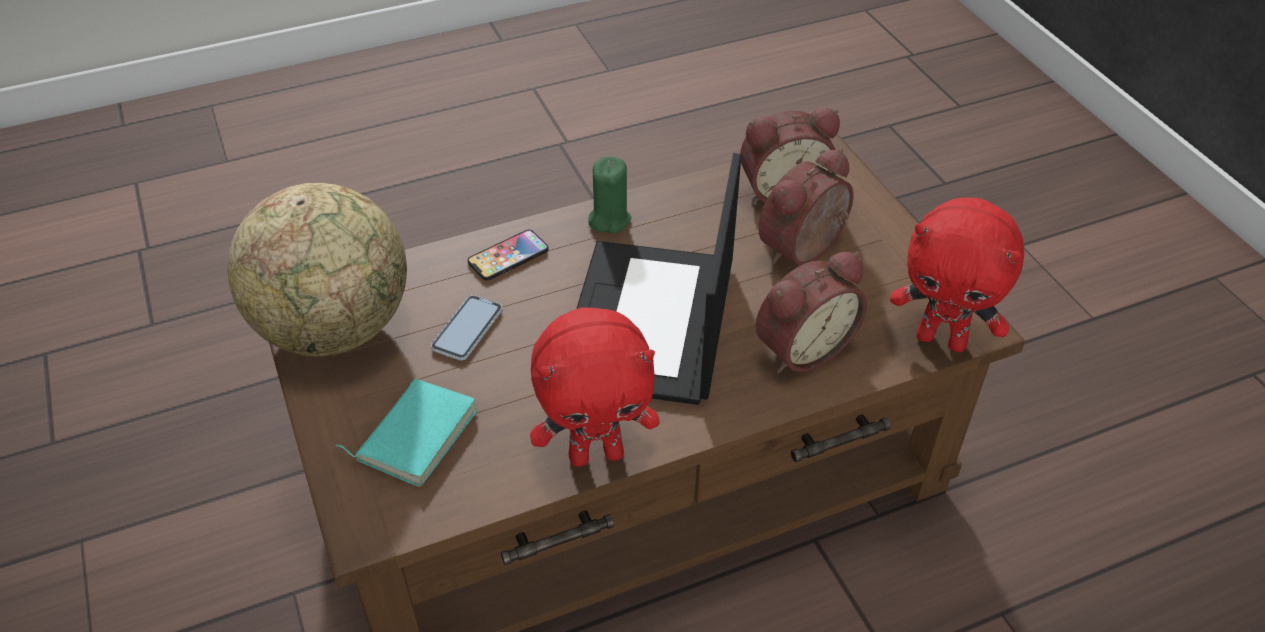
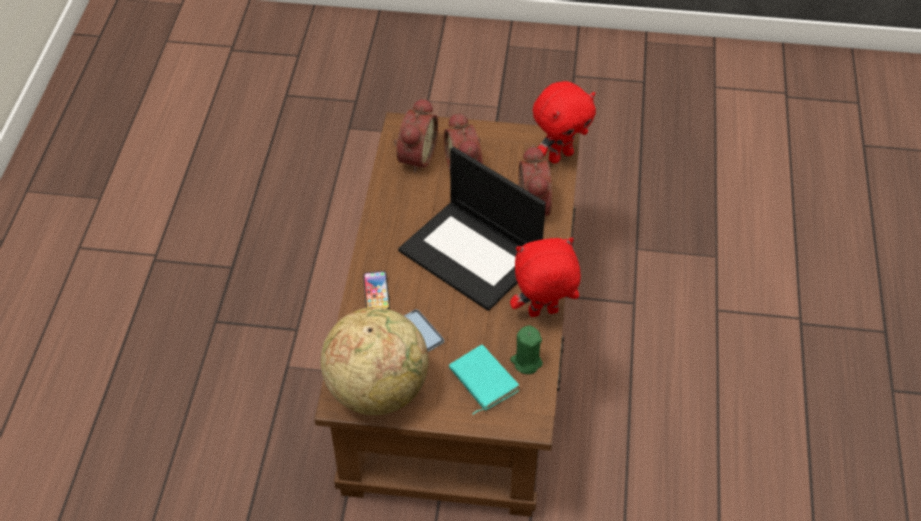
camera: 60 degrees left, 5 degrees up
red plush toy [530,307,660,467] -> red plush toy turned 120 degrees counterclockwise [510,238,581,317]
green candle [588,157,631,234] -> green candle moved to [510,326,543,374]

